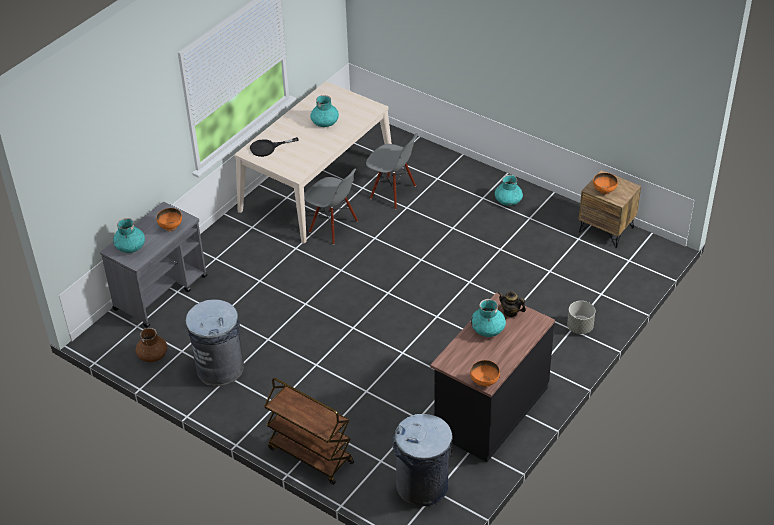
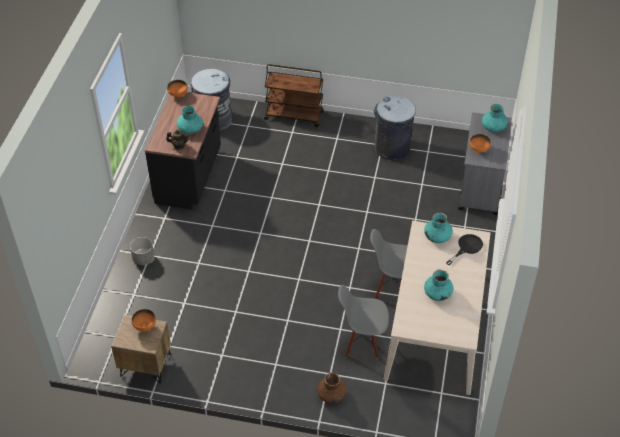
camera: 155 degrees right, 5 degrees up
brown vase [135,328,167,362] -> brown vase moved to [317,372,346,403]
turquoise vase [495,175,523,206] -> turquoise vase moved to [424,213,453,243]

